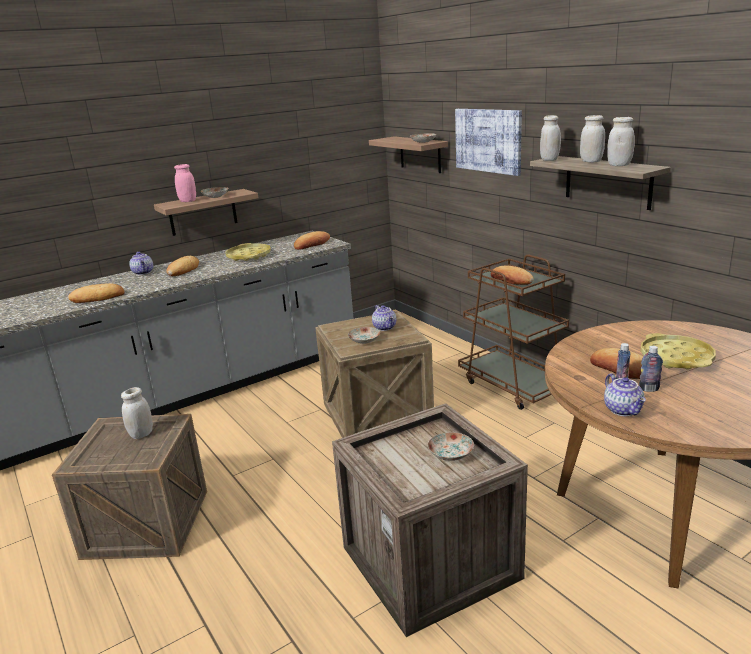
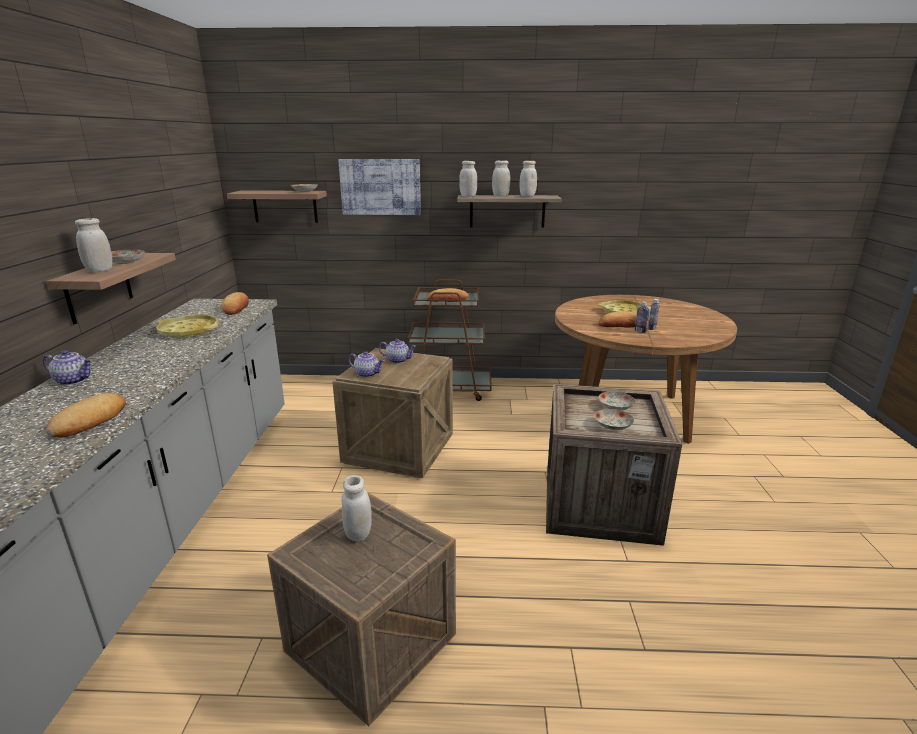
camera: 55 degrees left, 0 degrees up
bread [166,256,199,276] -> none
pink jar [174,164,196,202] -> white jar [75,218,113,272]
plate [348,327,380,344] -> plate moved to [594,409,634,430]
teapot [604,373,646,416] -> teapot moved to [348,351,385,378]

